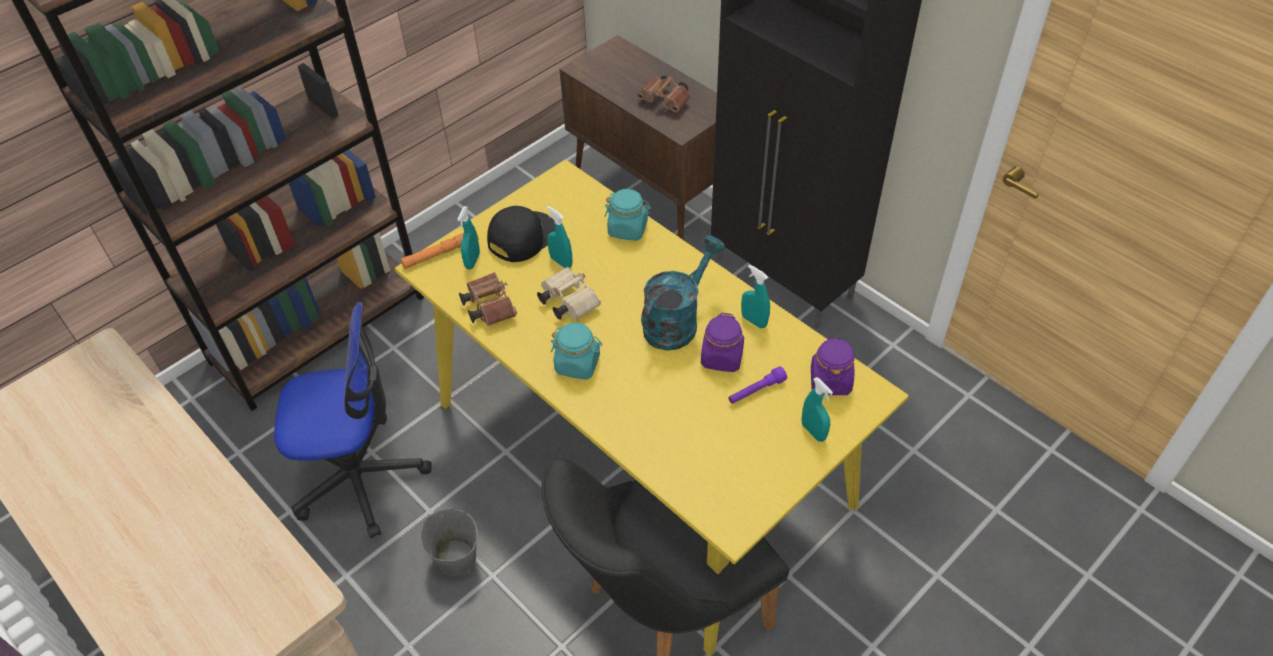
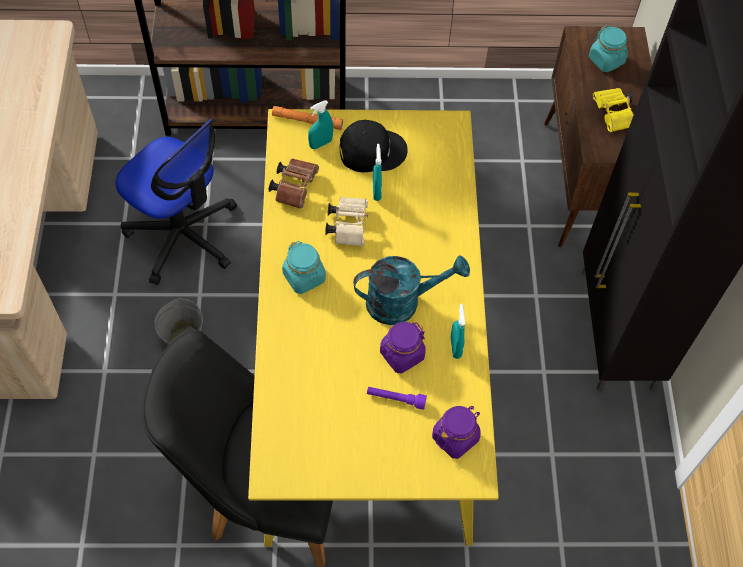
camera: 40 degrees right, 10 degrees up
turquoise jar [604,189,651,241] -> turquoise jar moved to [589,25,628,72]
brown binoculars [637,76,690,112] -> yellow binoculars [593,88,636,132]
turquoise spray bottle [802,377,833,442] -> none

